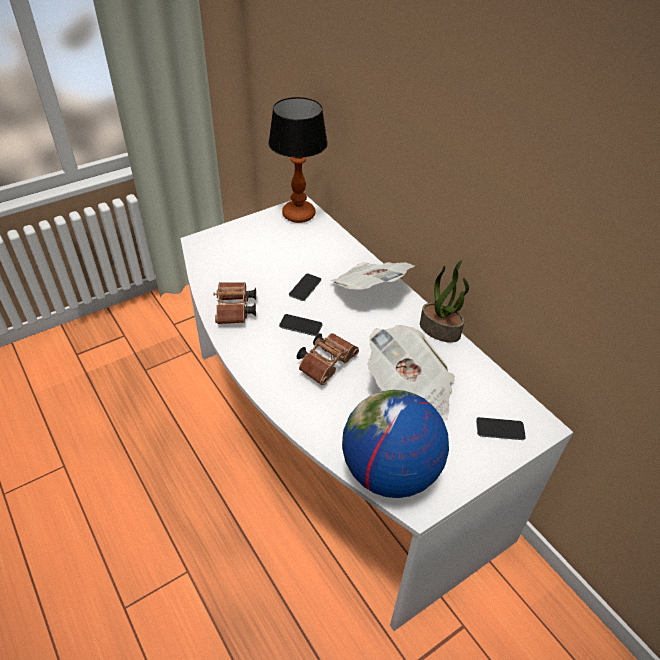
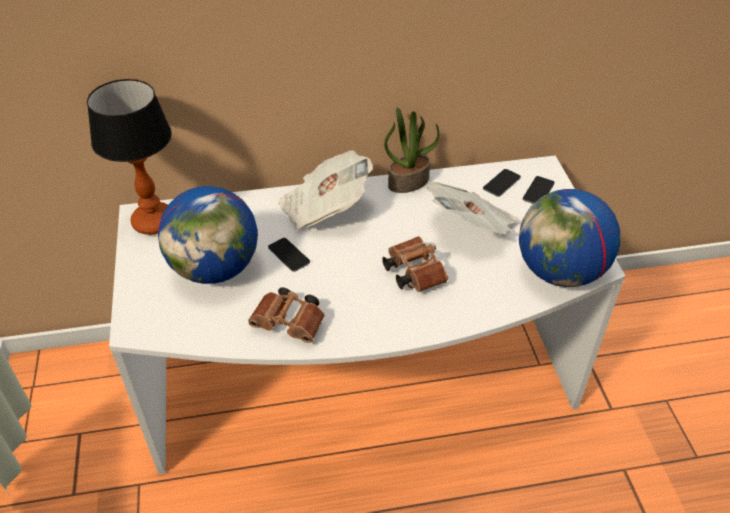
camera: 65 degrees left, 0 degrees up
phone [279,314,322,336] -> phone moved to [483,169,521,197]
none -> globe [158,186,258,284]

